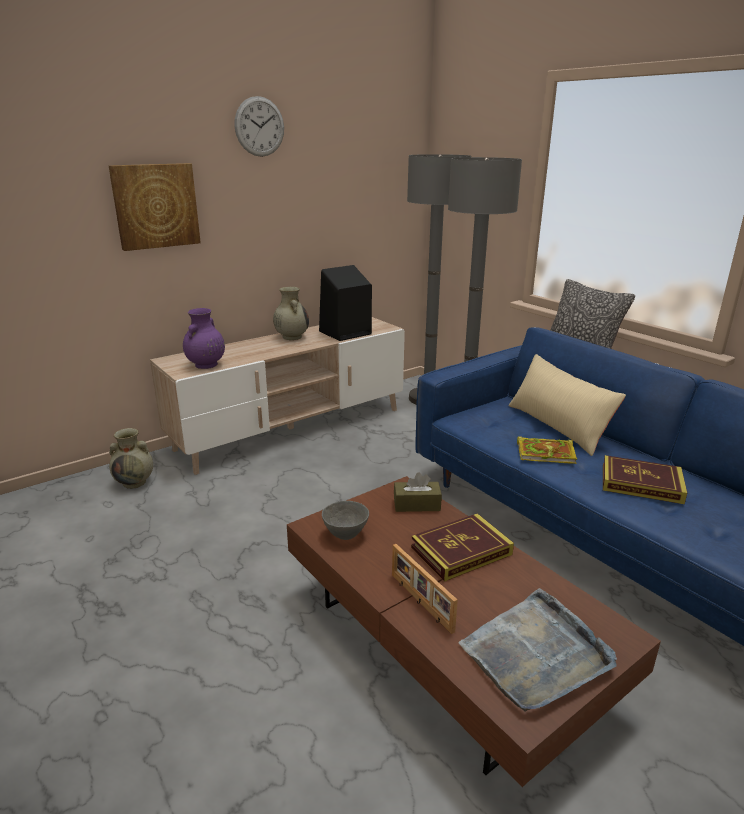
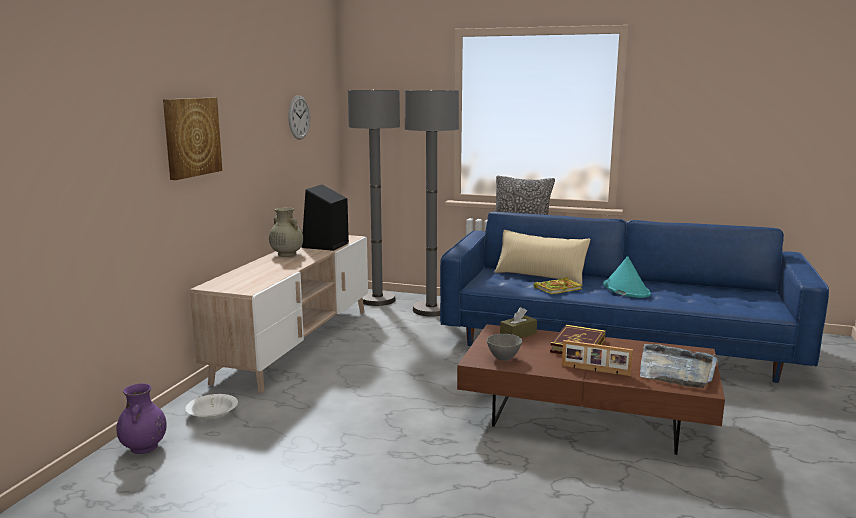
camera: 35 degrees left, 10 degrees down
beige vase [109,428,153,489] -> white bowl [185,394,238,420]
purple vase [183,308,225,369] -> purple vase moved to [116,383,167,454]
wall clock [234,96,284,157] -> wall clock moved to [288,95,310,140]
book [603,455,687,504] -> turquoise hat [603,256,651,298]

